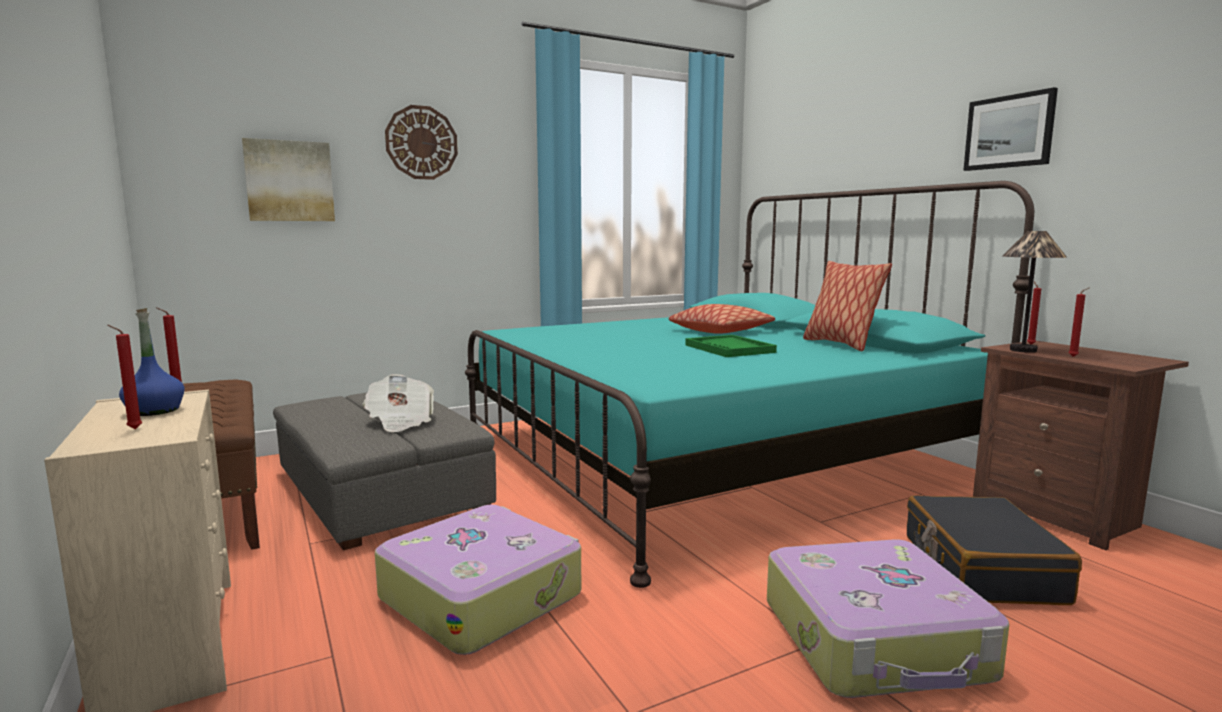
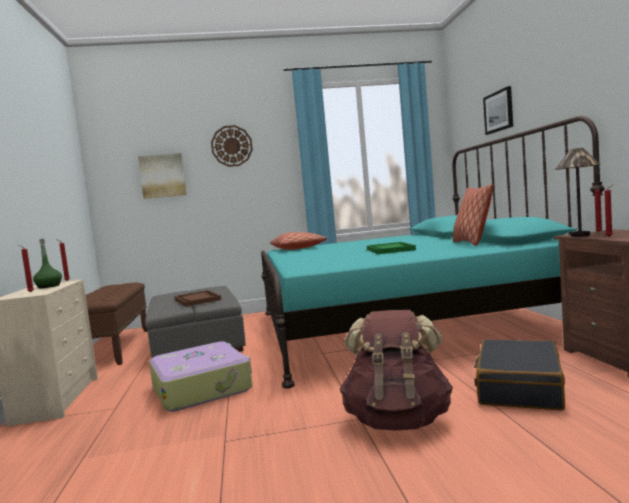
camera: 20 degrees right, 5 degrees down
blue bottle [119,308,185,416] -> green bottle [33,239,62,288]
newspaper [363,374,434,432] -> brown tray [175,290,221,307]
pillow [669,304,775,334] -> pillow moved to [270,232,327,250]
suitcase [767,539,1009,698] -> brown backpack [340,310,453,431]
picture [963,87,1058,171] -> picture moved to [483,86,513,135]

